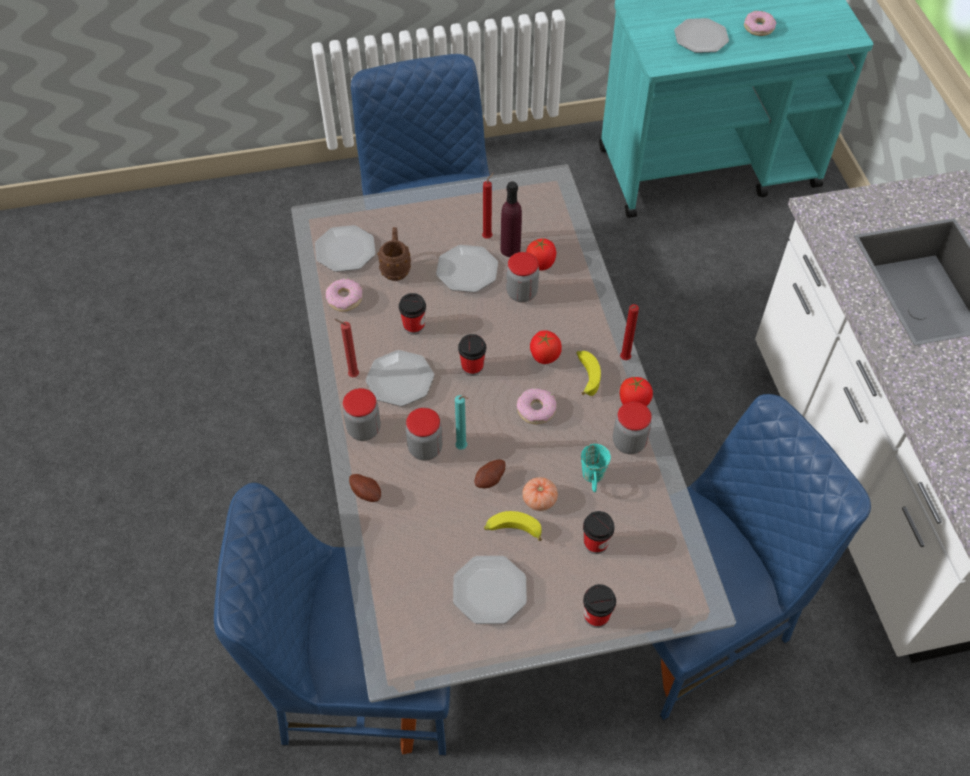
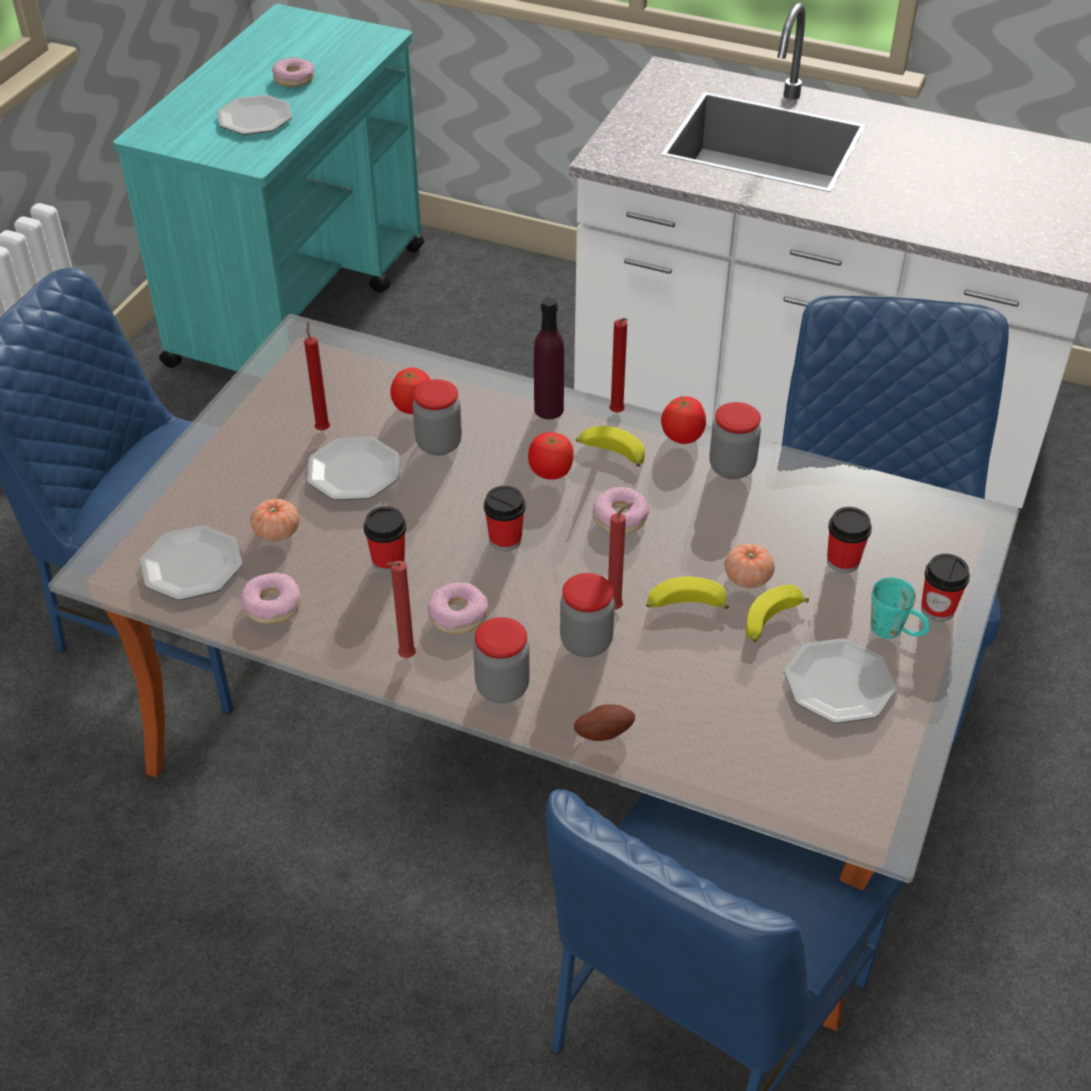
camera: 55 degrees left, 10 degrees down
plate [366,350,434,406] -> donut [427,582,489,635]
brown mug [378,227,411,281] -> tomato [250,499,299,542]
turquoise candle [455,395,469,450] -> red candle [608,503,634,610]
potato [474,459,506,488] -> banana [646,577,729,609]
purple bottle [500,181,522,257] -> purple bottle moved to [534,298,564,419]
turquoise mug [581,444,611,492] -> turquoise mug moved to [871,577,930,639]

